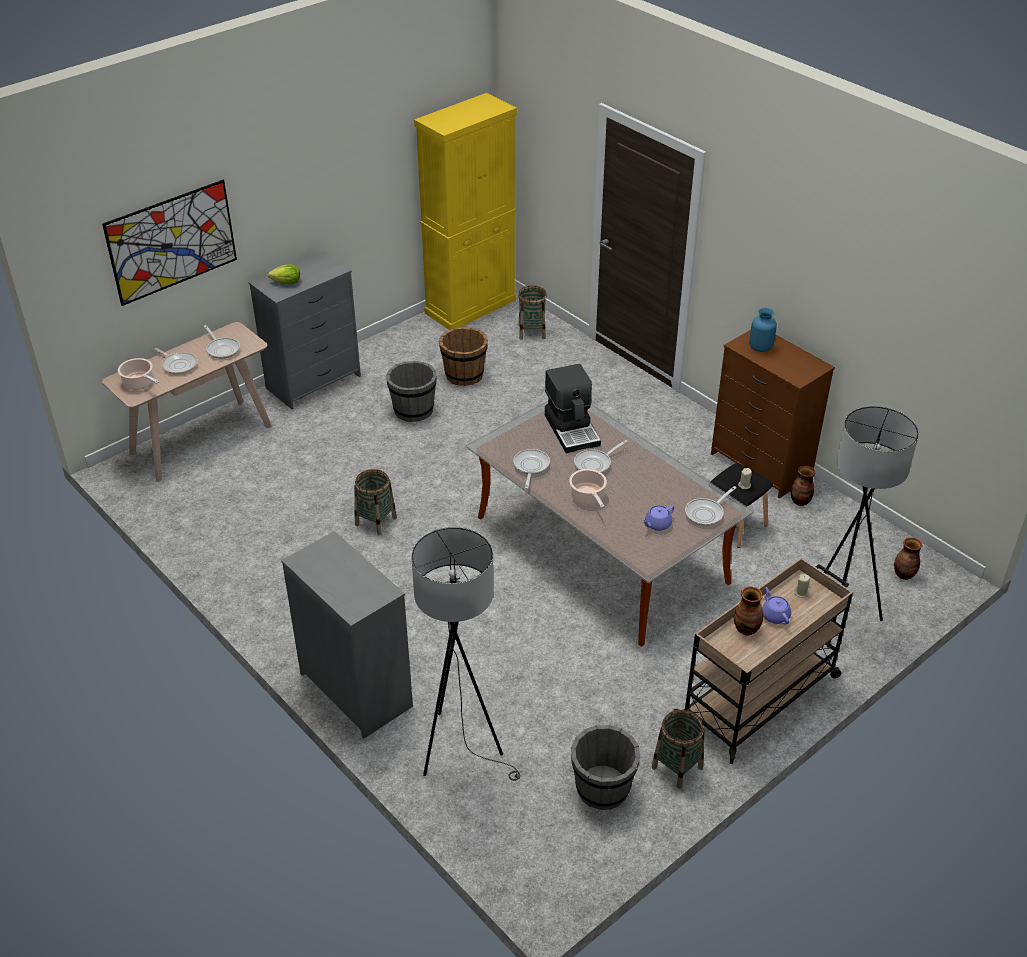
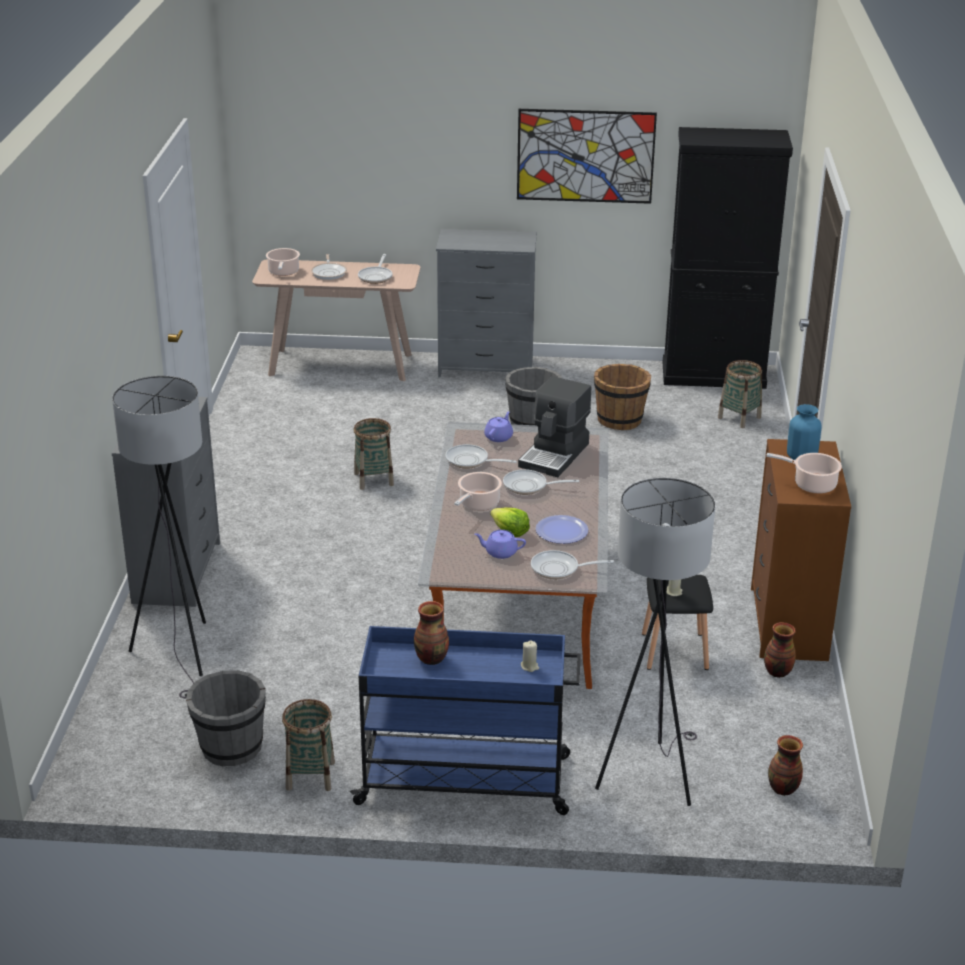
camera: 45 degrees right, 10 degrees down
picture [102,180,237,306] -> picture moved to [517,109,657,204]
lettuce [268,264,300,284] -> lettuce moved to [490,507,530,537]
yellow cabinet [414,93,517,330] -> black cabinet [663,127,793,389]
frying pan [513,449,550,489] -> frying pan turned 120 degrees counterclockwise [445,444,517,469]
beige cart [674,558,853,764] -> blue cart [350,626,580,815]
purple teapot [762,587,791,624] -> purple teapot moved to [484,411,513,442]
none -> plate [536,515,588,544]
none -> cooking pot [766,453,842,494]

